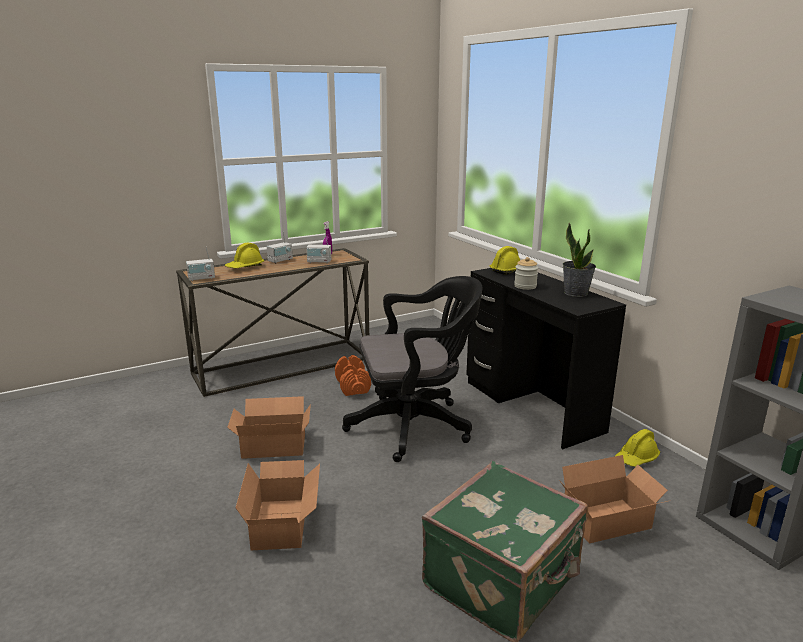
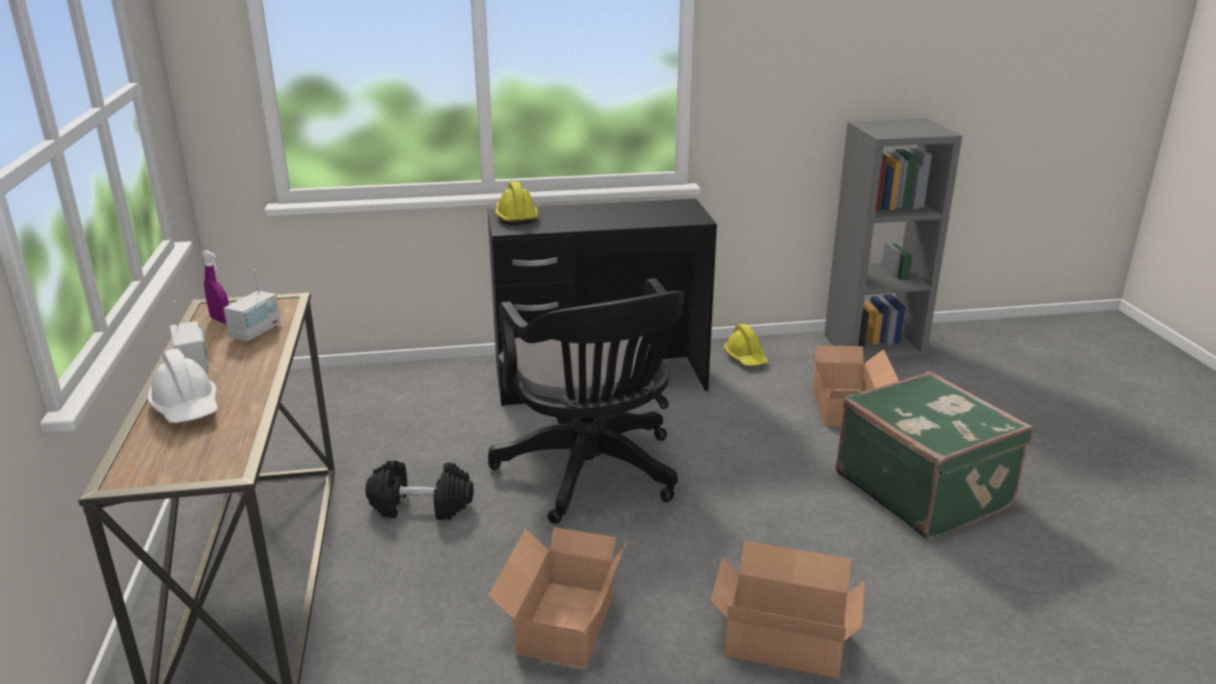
camera: 70 degrees left, 5 degrees up
radio [186,247,215,281] -> none
yellow hard hat [225,243,264,268] -> white hard hat [148,349,218,423]
orange dumbbell [335,355,371,396] -> black dumbbell [365,460,474,520]
black office chair [342,276,483,462] -> black office chair turned 150 degrees clockwise [488,278,684,524]
jar [514,257,538,290] -> none
potted plant [563,223,596,297] -> none

